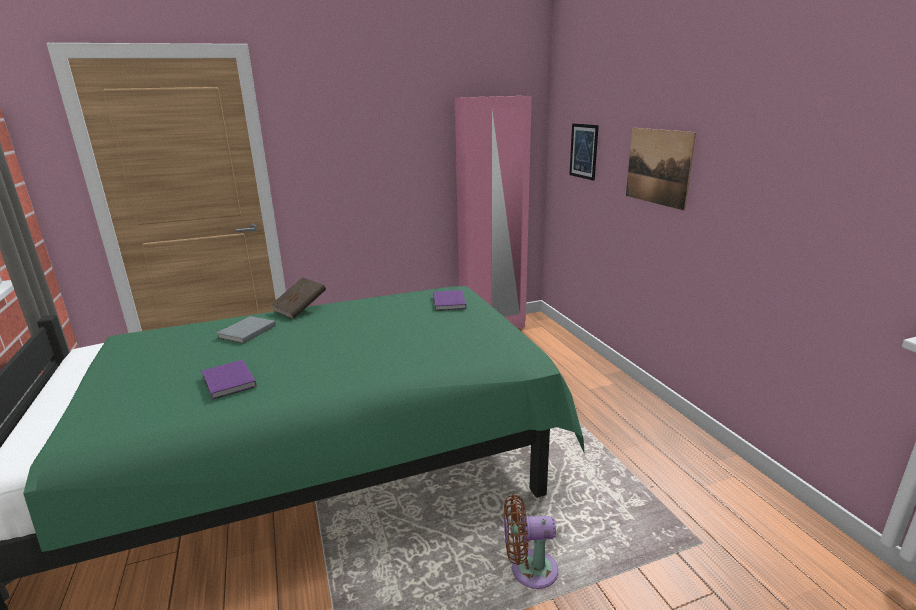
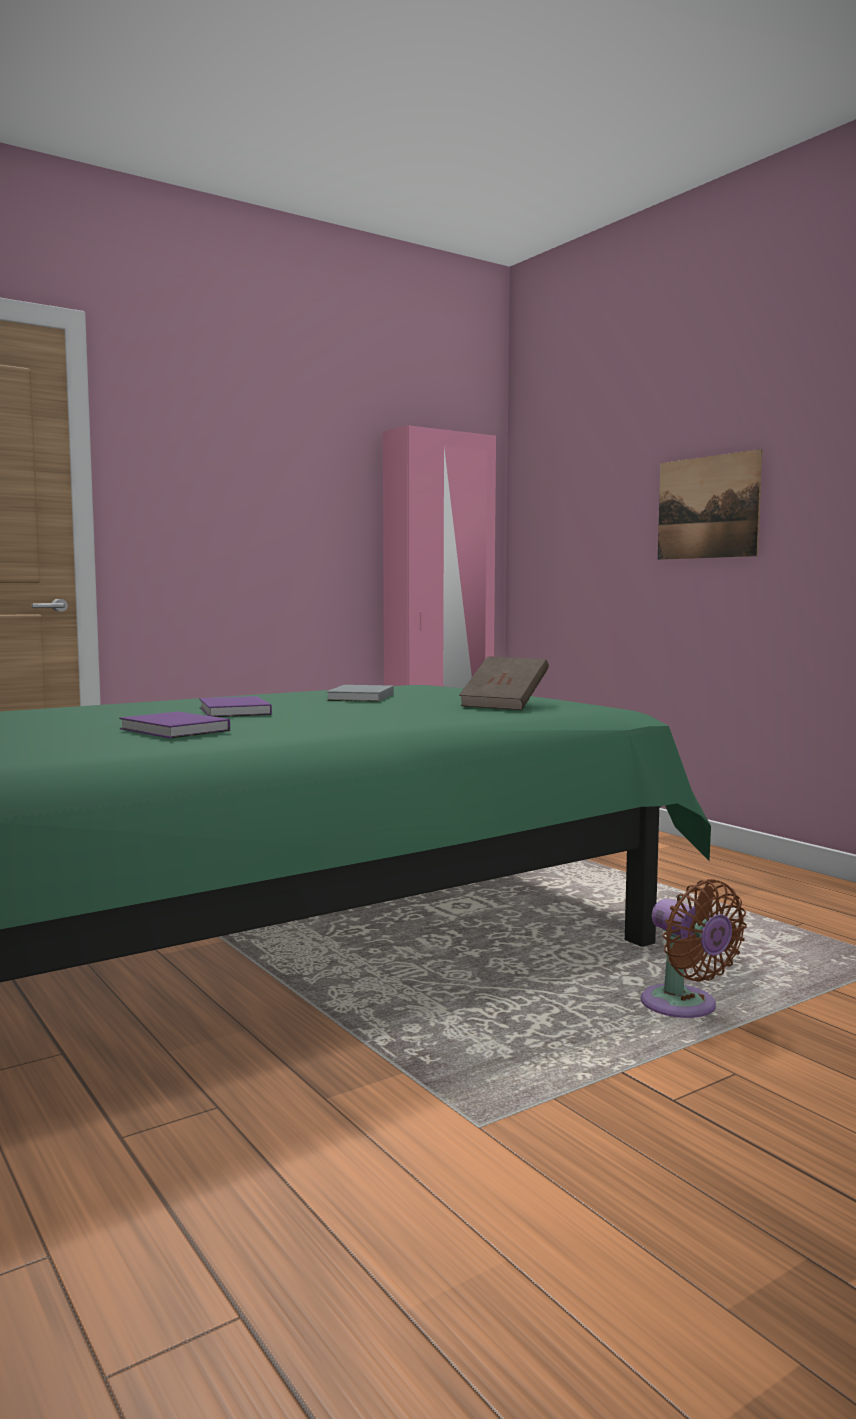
camera: 15 degrees left, 15 degrees down
grey book [217,316,276,344] -> grey book moved to [326,685,394,702]
brown book [270,277,326,319] -> brown book moved to [459,656,549,710]
purple book [433,290,466,311] -> purple book moved to [199,696,272,717]
brown fan [504,495,558,589] -> brown fan turned 105 degrees counterclockwise [641,879,747,1018]
picture [569,123,599,181] -> none

